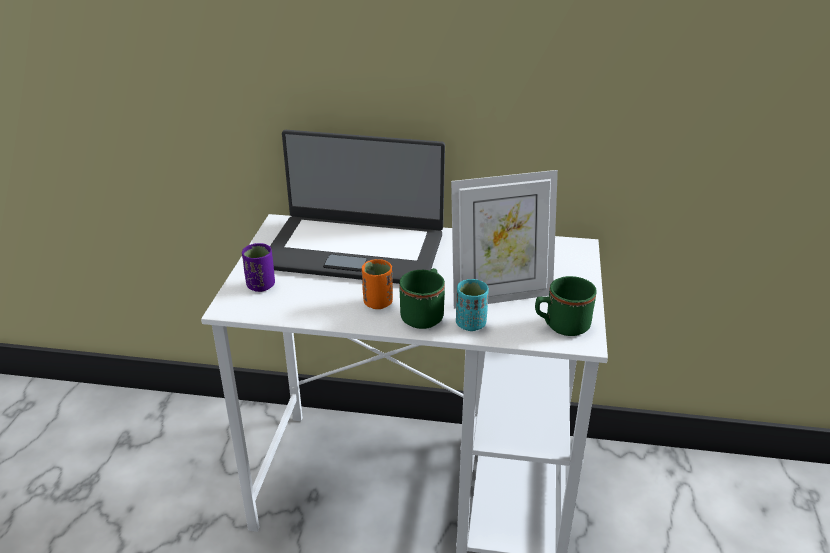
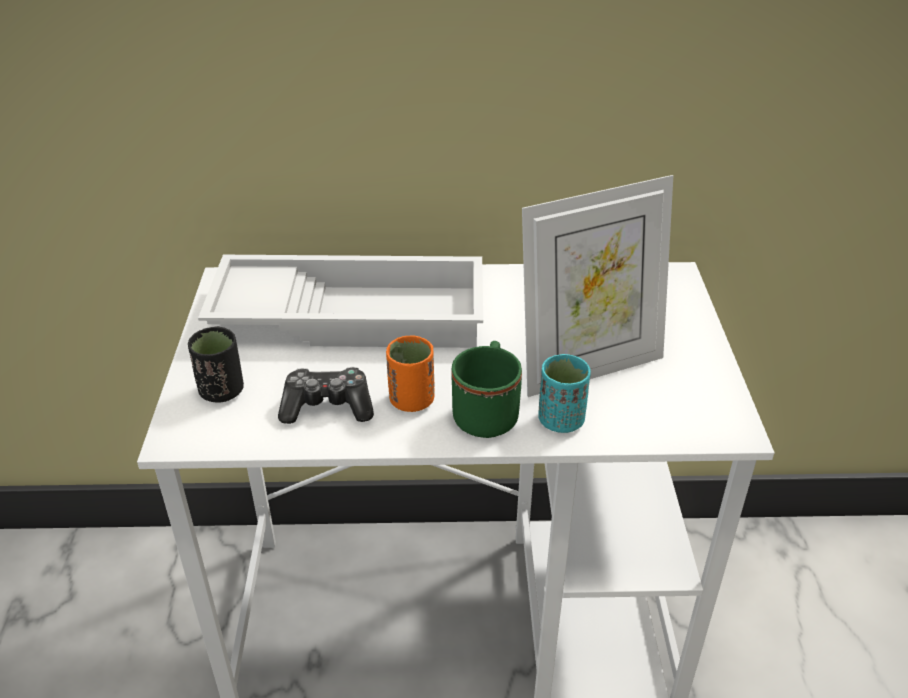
camera: 10 degrees left, 5 degrees up
purple cup [242,243,275,292] -> black cup [188,326,244,402]
laptop [270,130,445,284] -> white tray [198,255,483,348]
green mug [535,276,597,336] -> none
none -> game controller [278,367,374,424]

